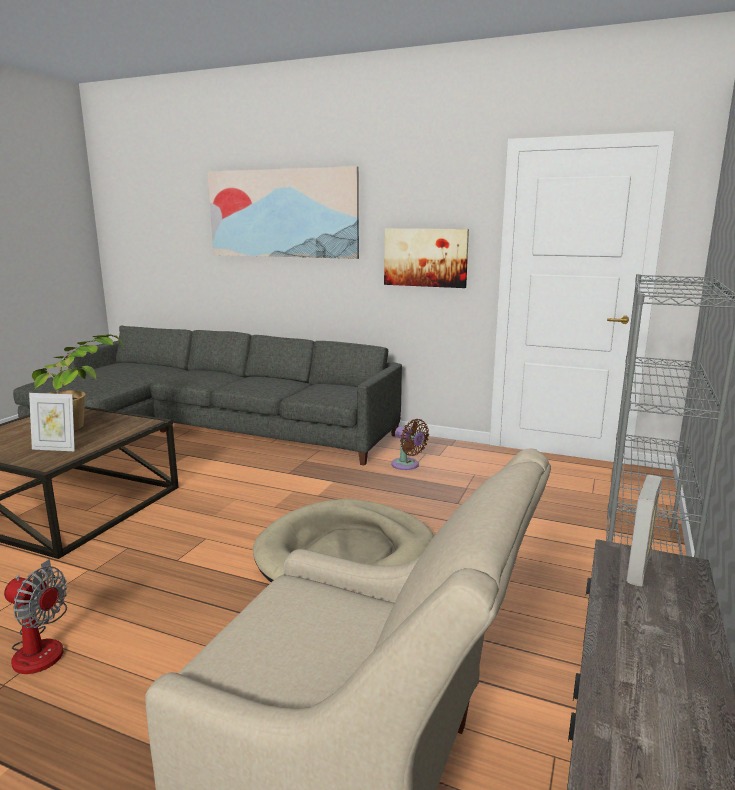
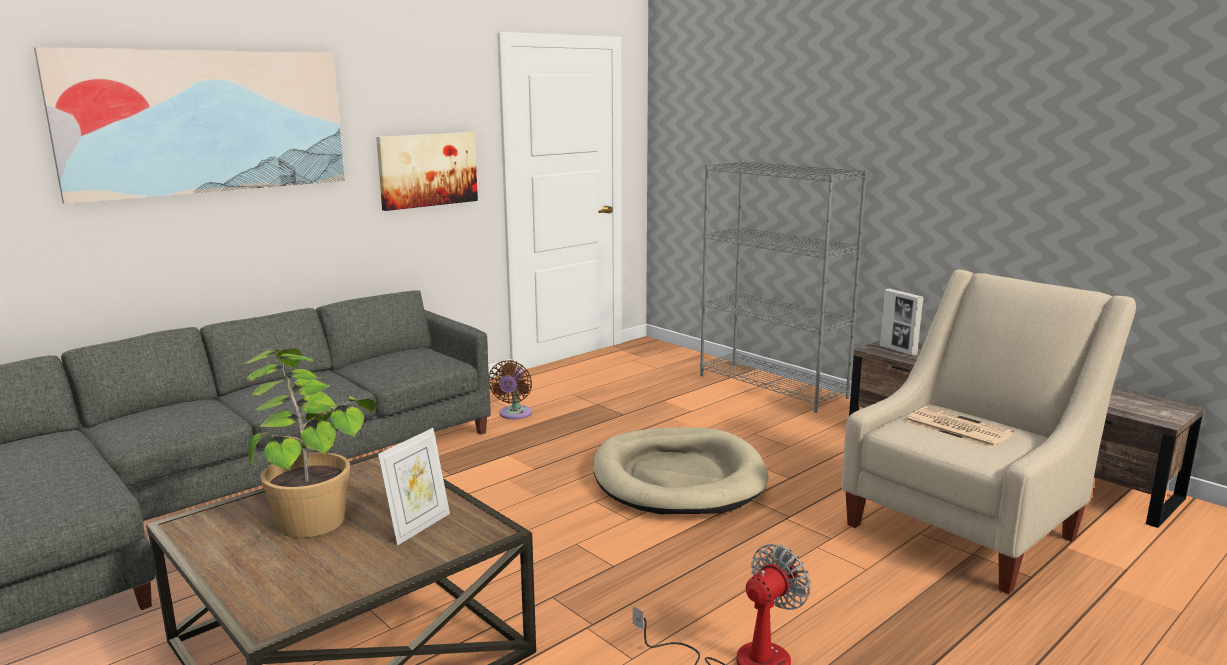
camera: 65 degrees left, 0 degrees up
brown fan [391,419,429,470] -> brown fan turned 120 degrees clockwise [489,360,532,419]
none -> newspaper [904,406,1014,448]

